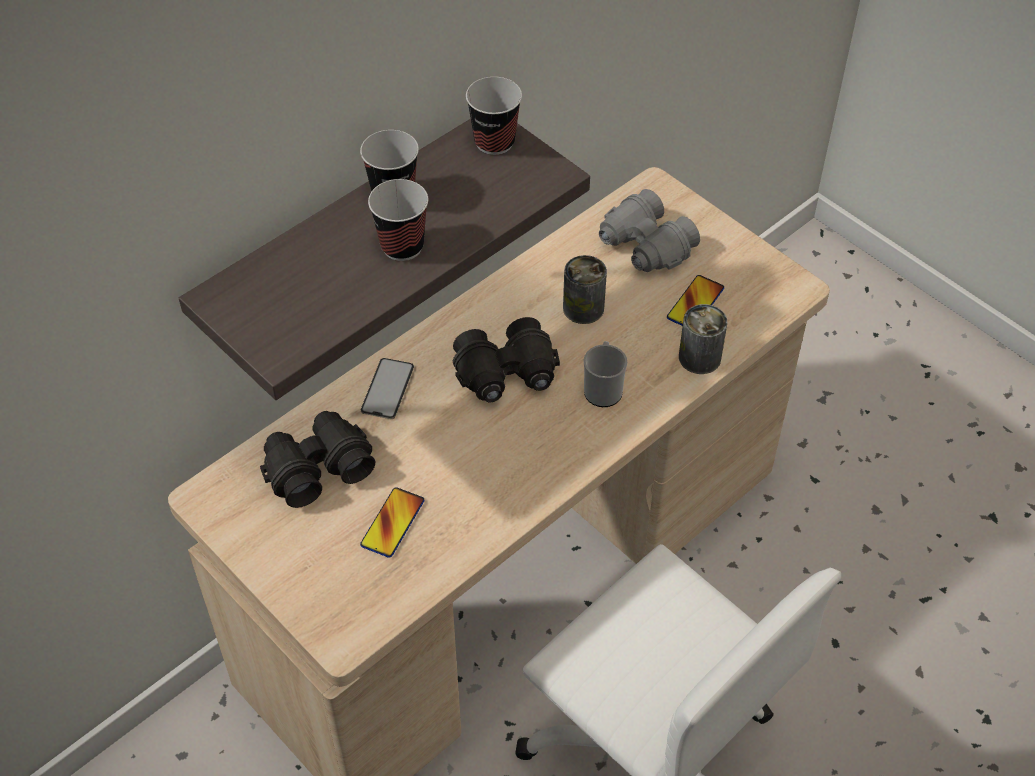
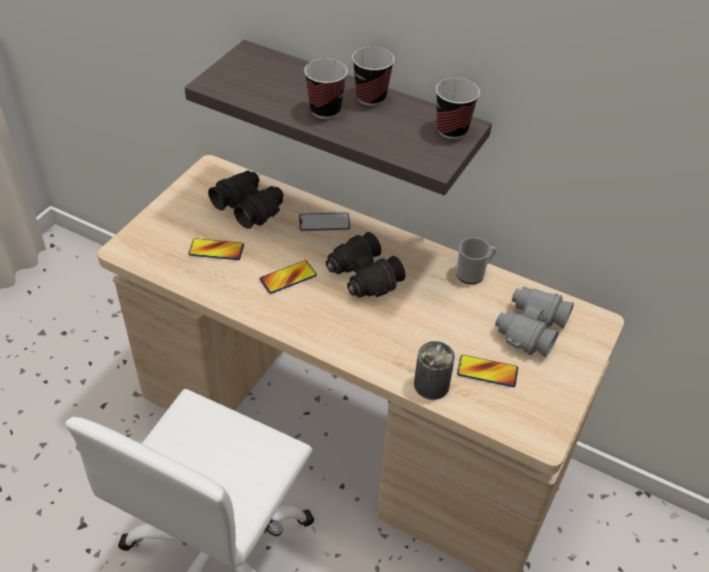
camera: 70 degrees right, 5 degrees down
can [563,255,607,324] -> none
mug [584,341,627,407] -> mug moved to [456,237,496,284]
none -> phone [260,260,317,294]

